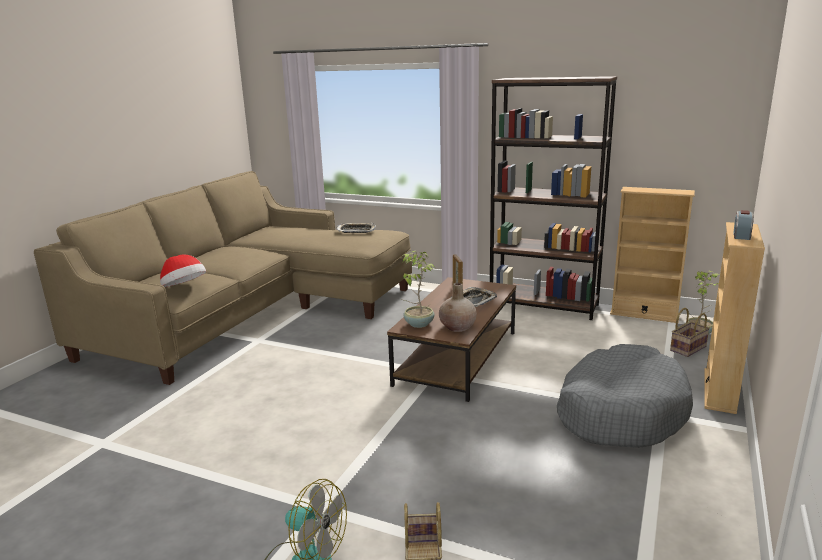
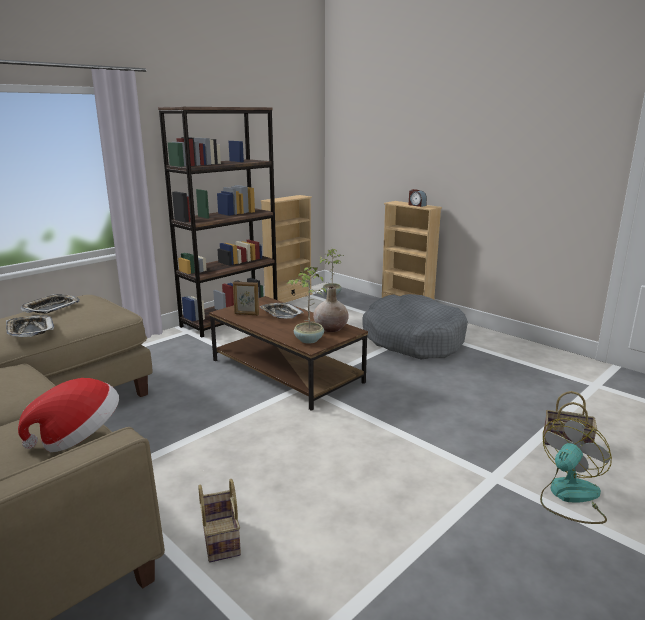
camera: 70 degrees left, 0 degrees up
basket [670,308,710,357] -> basket moved to [198,479,241,563]
none -> tray [6,315,54,337]

